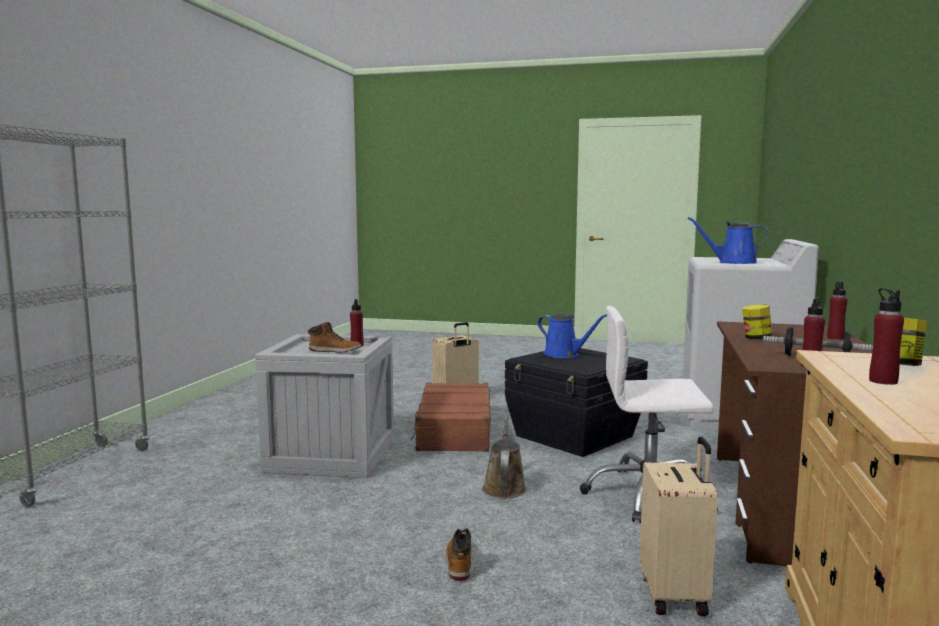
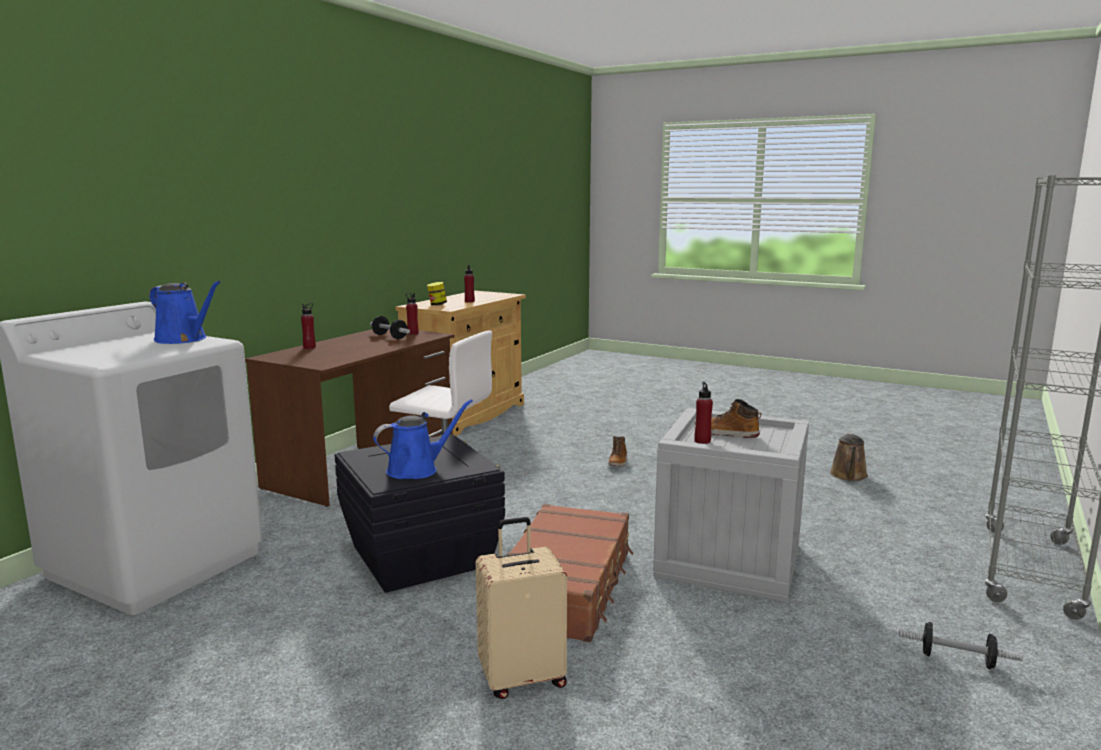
camera: 165 degrees left, 5 degrees up
brown watering can [482,416,527,498] -> brown watering can moved to [830,433,868,481]
blue watering can [537,314,607,358] -> blue watering can turned 90 degrees clockwise [373,399,473,479]
beige suitcase [640,437,718,616] -> none
jar [742,304,772,339] -> none
none -> dumbbell [899,622,1023,669]

